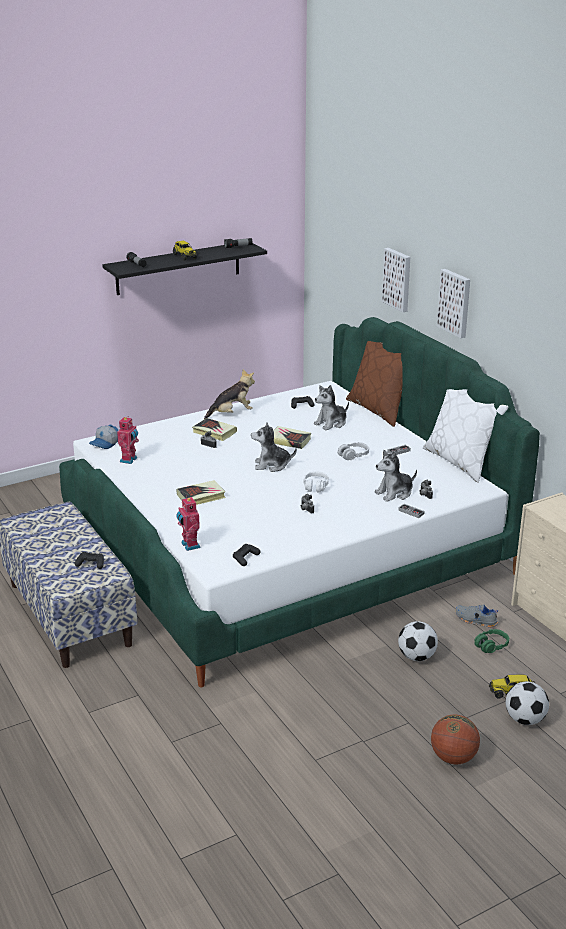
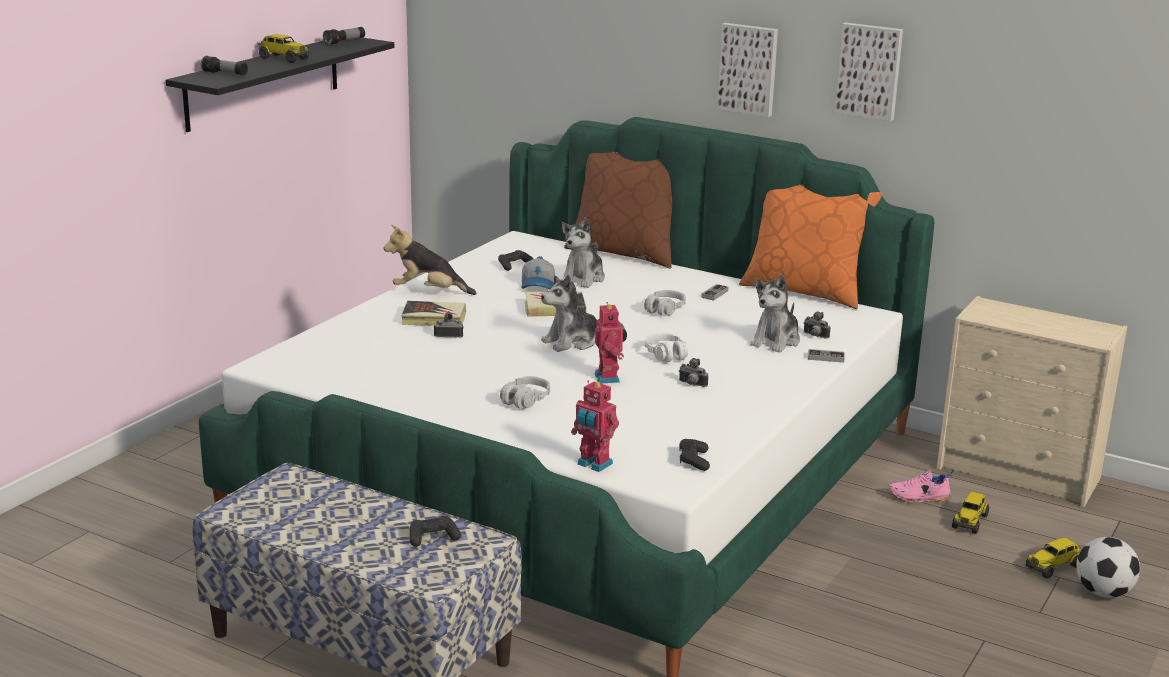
camera: 30 degrees left, 5 degrees down
cap [89,425,119,449] -> cap moved to [522,256,555,290]
toy robot [117,417,139,464] -> toy robot moved to [594,302,627,384]
book [177,480,226,505] -> grey headphones [500,376,550,409]
plush toy [204,369,255,419] -> plush toy turned 120 degrees counterclockwise [384,225,476,295]
picture [382,248,410,312] -> picture moved to [835,22,903,121]
football [398,621,438,661] -> none
white pillow [423,389,508,483] -> orange pillow [739,185,883,309]
basketball [431,714,480,764] -> none
grey shoe [456,604,498,628] -> pink shoe [888,471,952,504]
green headphones [475,629,509,653] -> toy truck [952,492,989,534]

